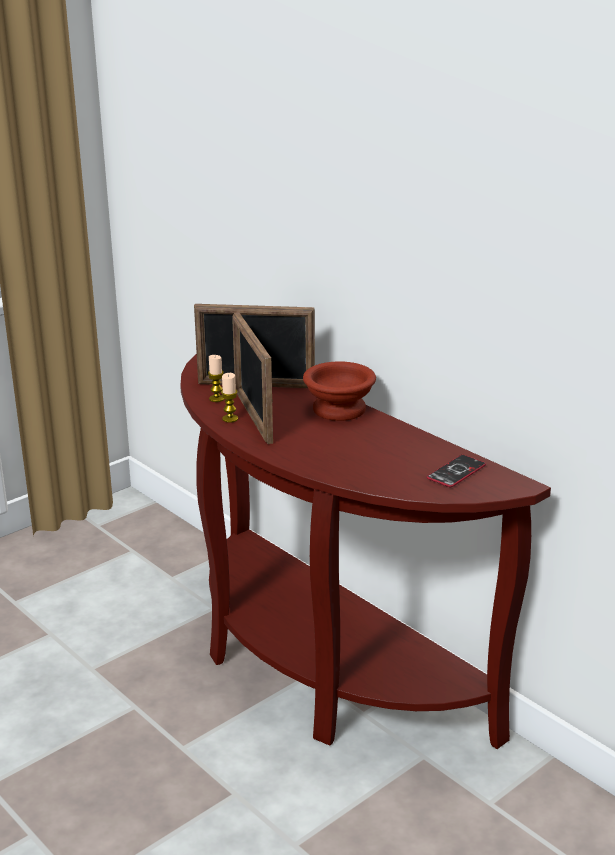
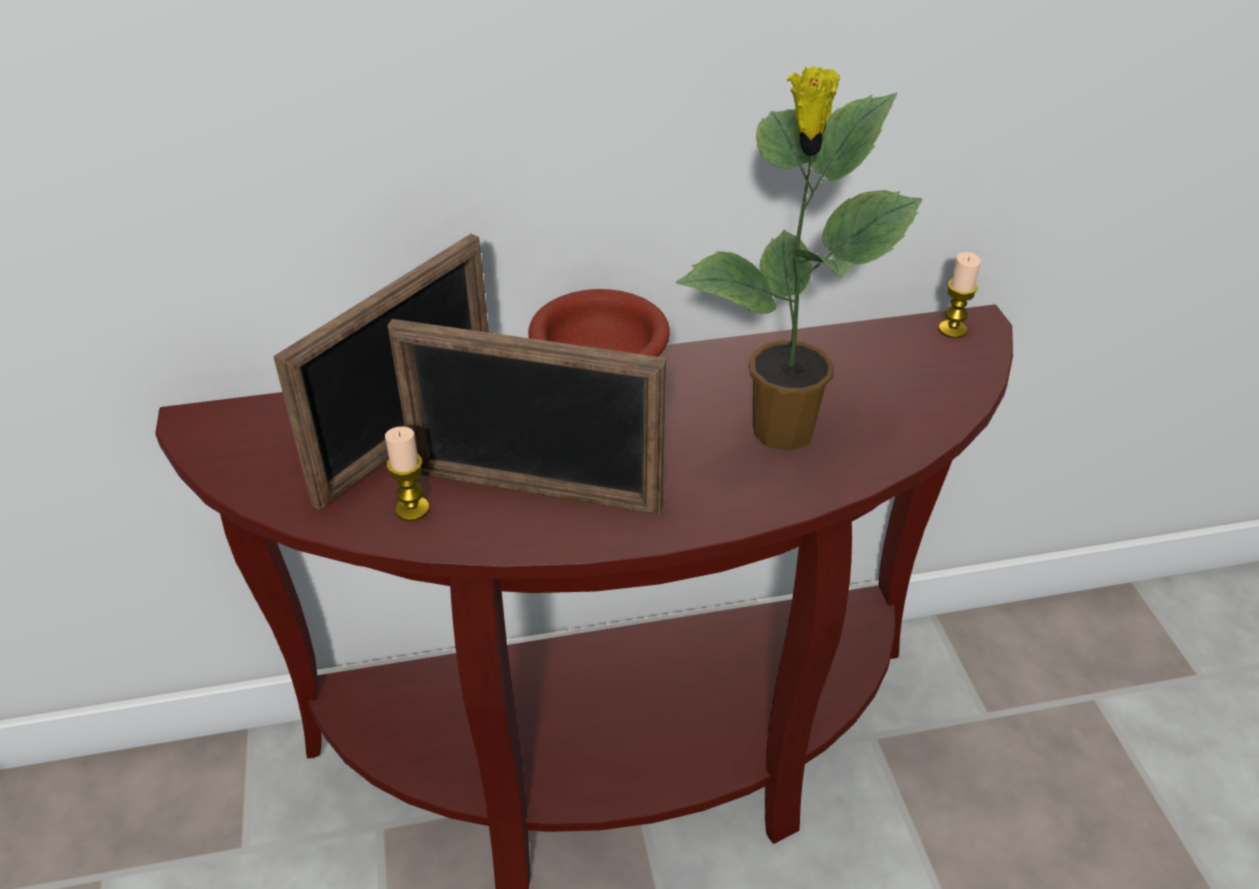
camera: 60 degrees left, 15 degrees up
candle [221,373,238,423] -> candle moved to [938,252,981,338]
phone [427,455,486,487] -> none
none -> potted plant [675,66,923,451]

